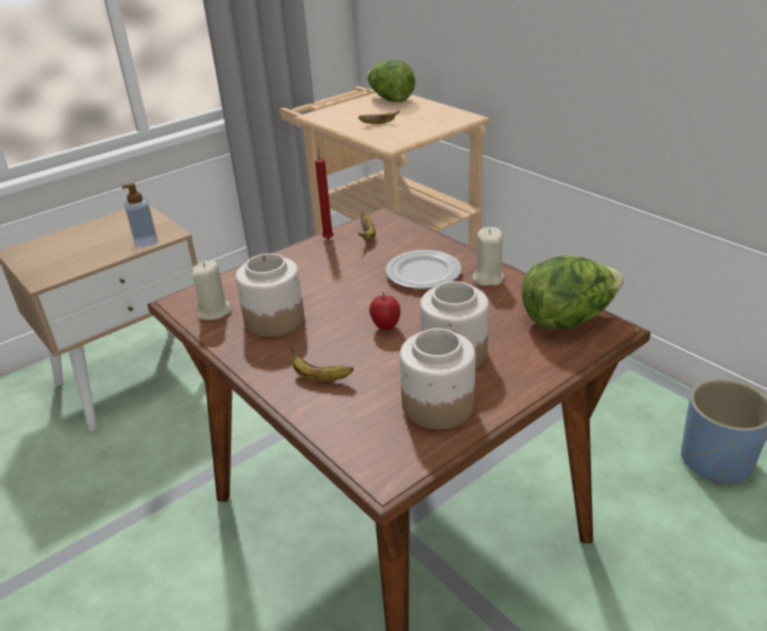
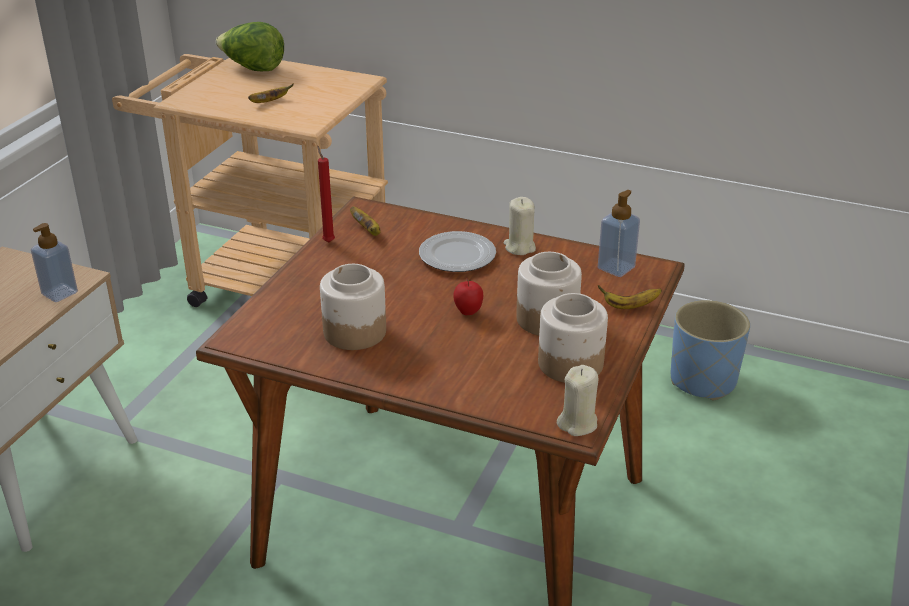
camera: 30 degrees left, 0 degrees up
beige candle [192,261,232,320] -> beige candle moved to [557,365,599,436]
banana [291,347,354,382] -> banana moved to [598,285,662,309]
lettuce [521,255,624,330] -> soap dispenser [598,190,640,277]

